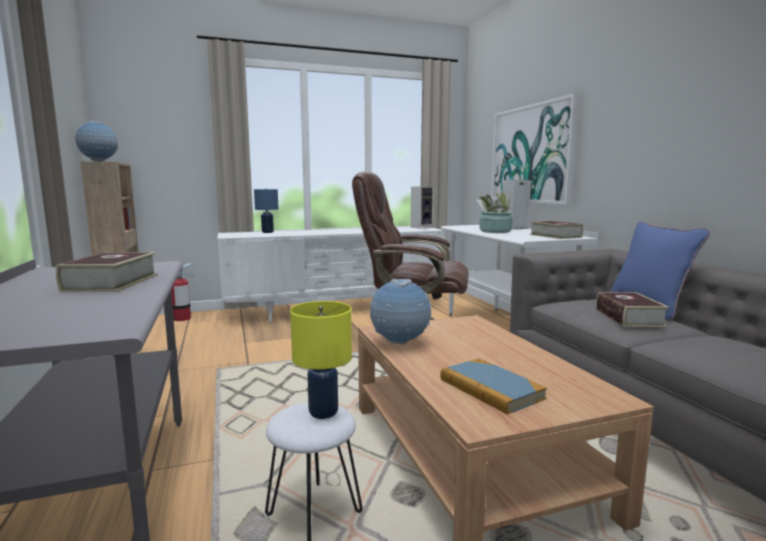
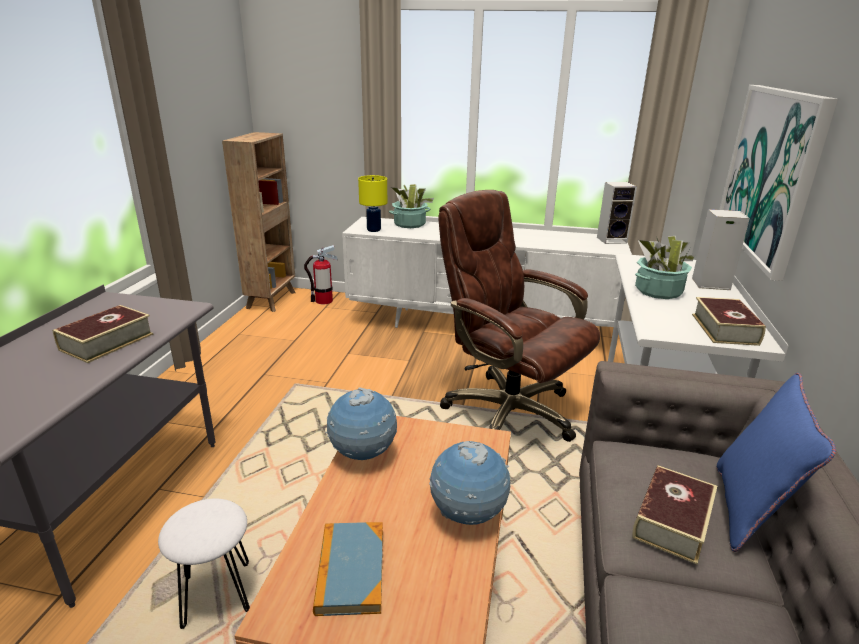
camera: 30 degrees right, 15 degrees up
globe [75,121,118,162] -> globe moved to [429,441,510,525]
blue table lamp [254,188,278,233] -> potted plant [389,184,434,228]
yellow table lamp [290,301,352,419] -> yellow table lamp moved to [358,175,387,232]

